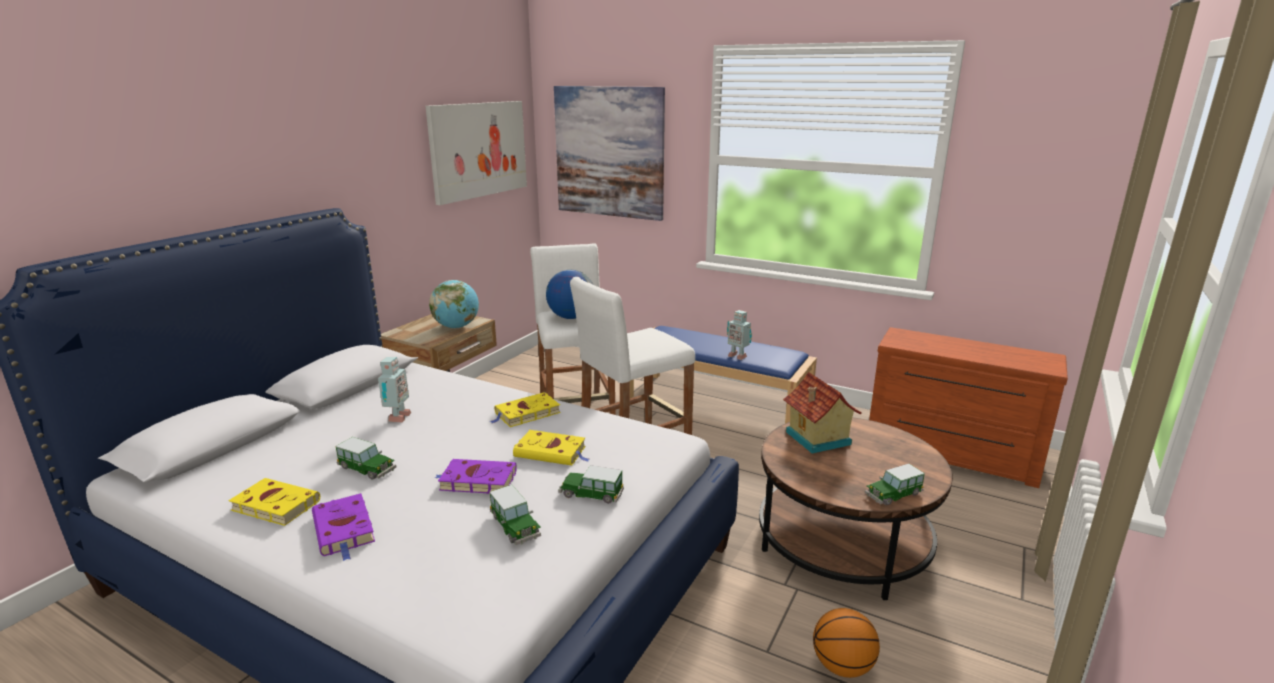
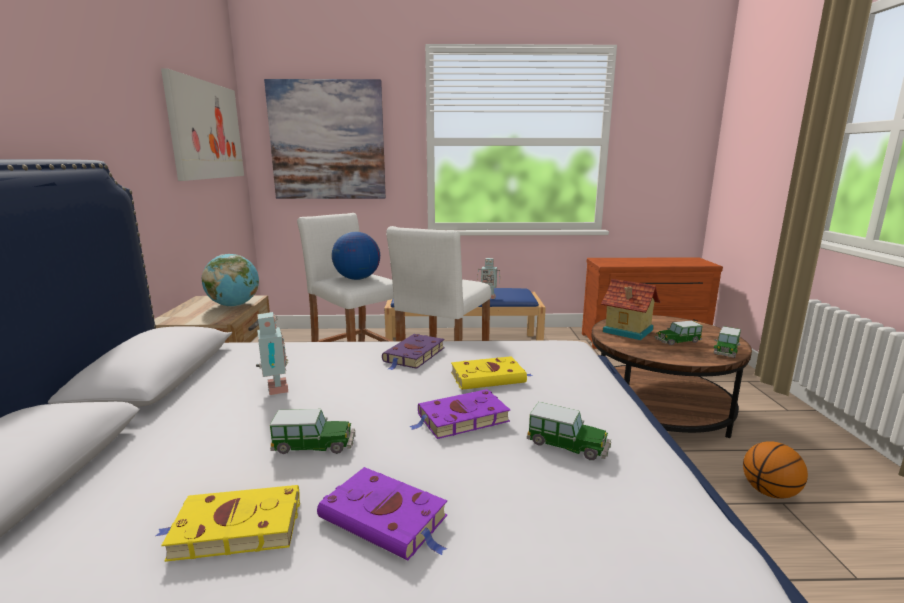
camera: 30 degrees left, 5 degrees down
yellow book [489,392,561,427] -> purple book [382,334,445,370]
toy car [558,465,624,504] -> toy car moved to [655,321,703,346]

